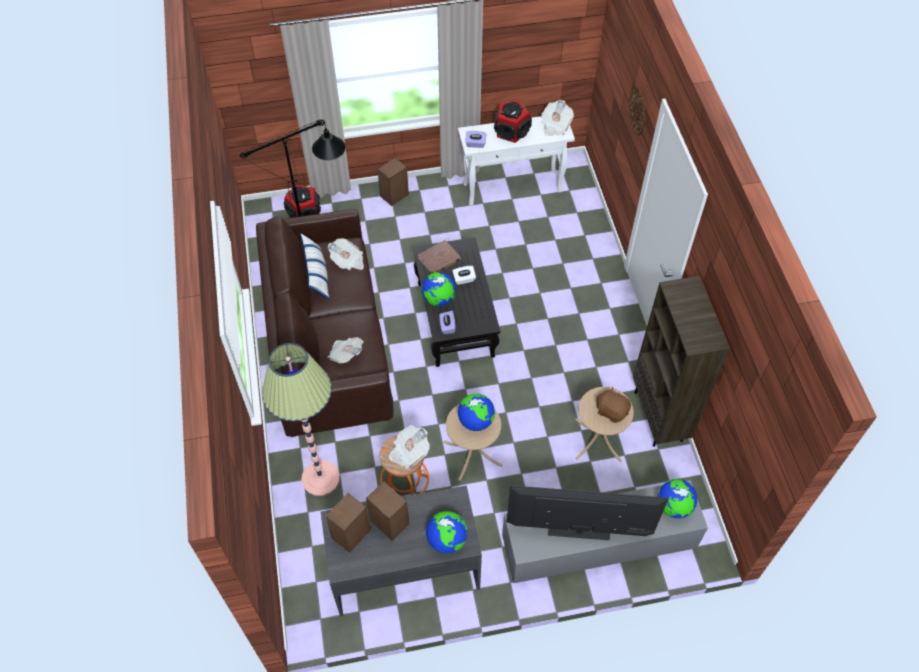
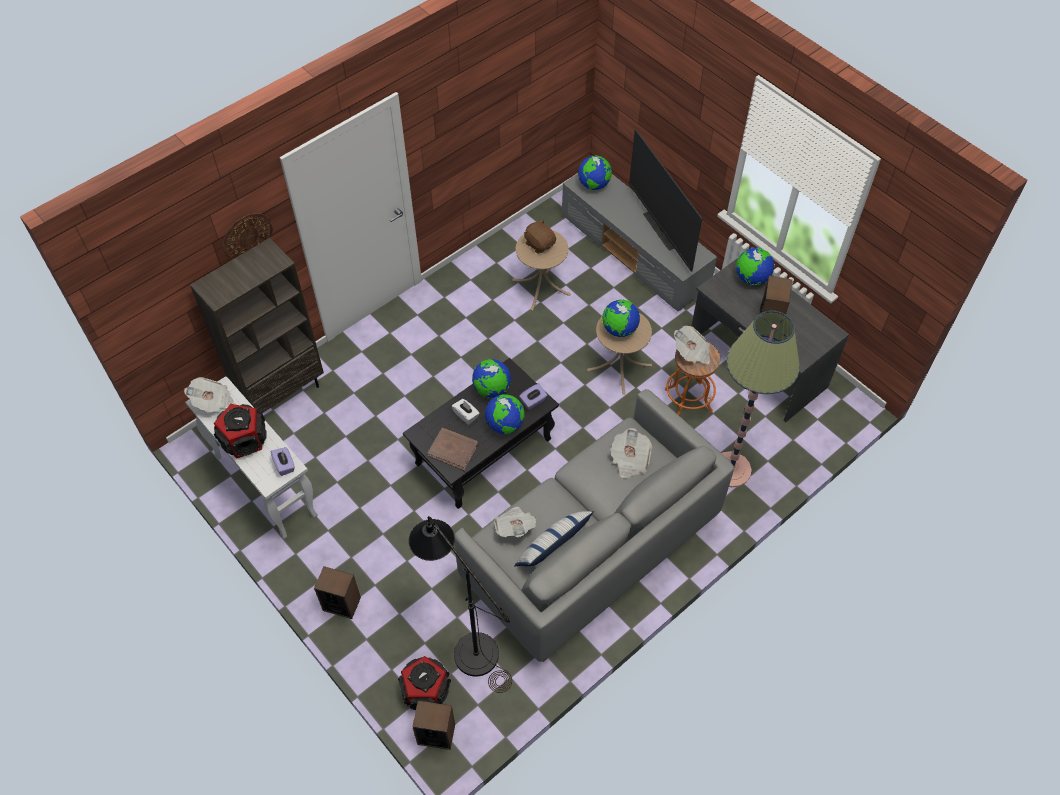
camera: 120 degrees left, 0 degrees up
brown sofa [256,209,394,437] -> grey sofa [454,389,734,662]
speaker [326,493,371,552] -> speaker moved to [412,701,455,750]
brown plush toy [596,387,631,423] -> brown plush toy turned 135 degrees clockwise [524,220,556,254]
brown bookcase [633,276,730,447] -> brown bookcase moved to [190,238,324,416]
none -> globe [472,359,511,398]

